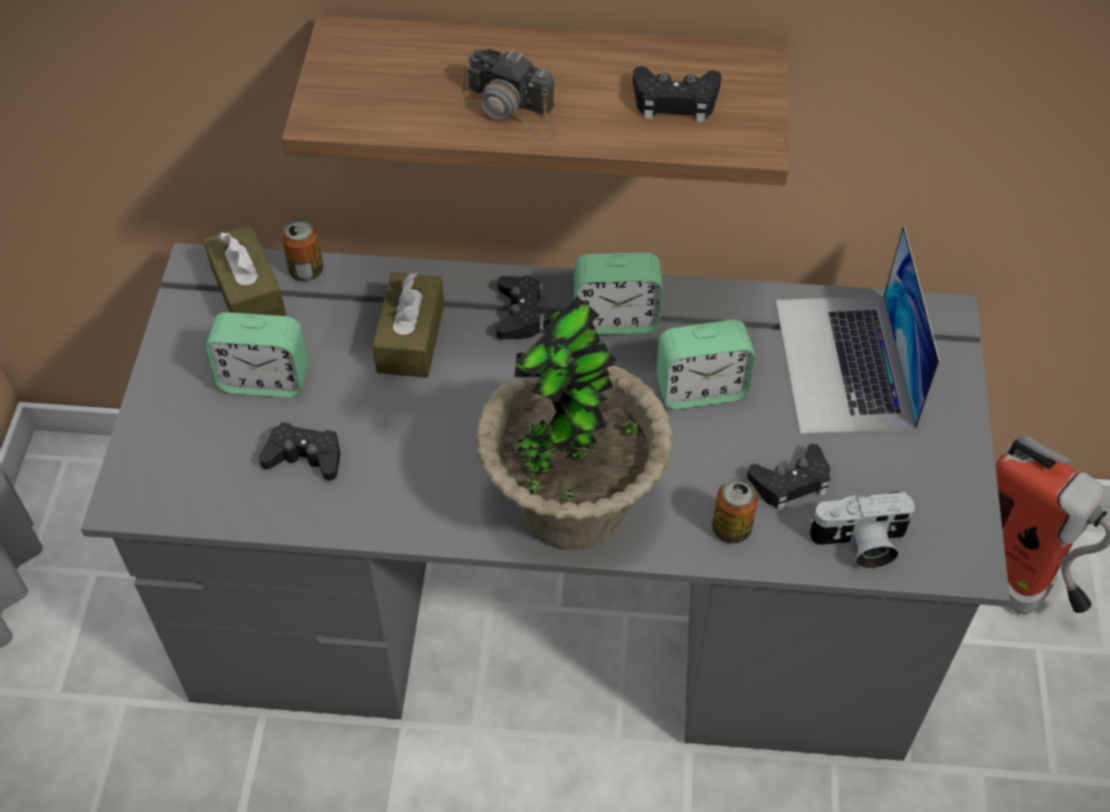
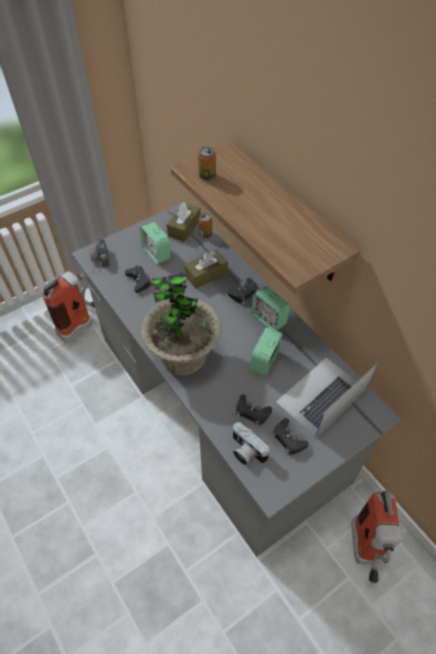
camera: 50 degrees right, 0 degrees up
camera [458,49,557,141] -> camera moved to [90,238,109,274]
black game controller [633,66,721,122] -> black game controller moved to [272,418,309,455]
alarm clock [656,320,755,409] -> alarm clock turned 75 degrees clockwise [250,327,283,376]
can [712,478,758,543] -> can moved to [198,147,216,181]
none -> fire extinguisher [41,272,95,343]

